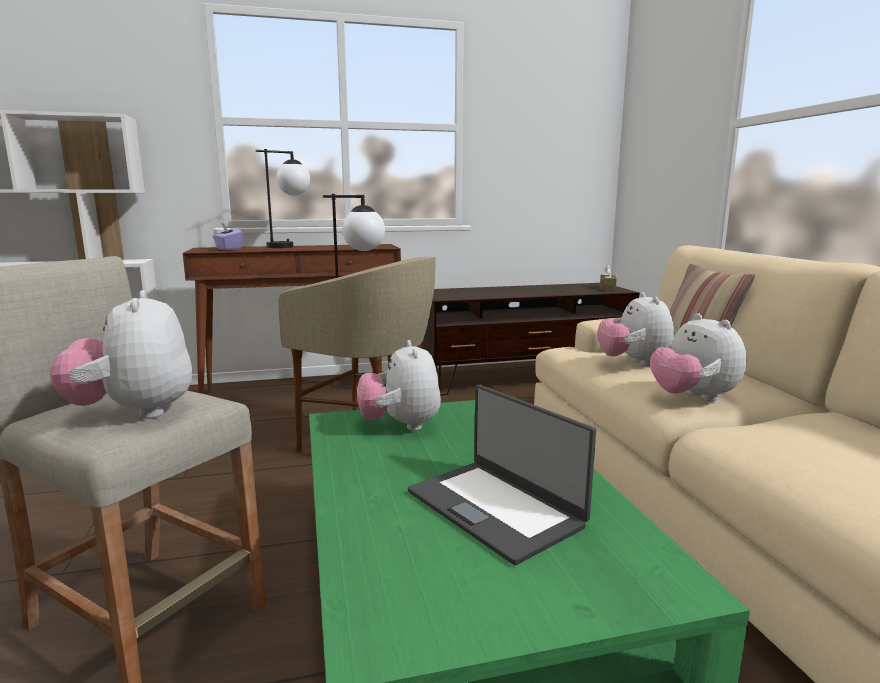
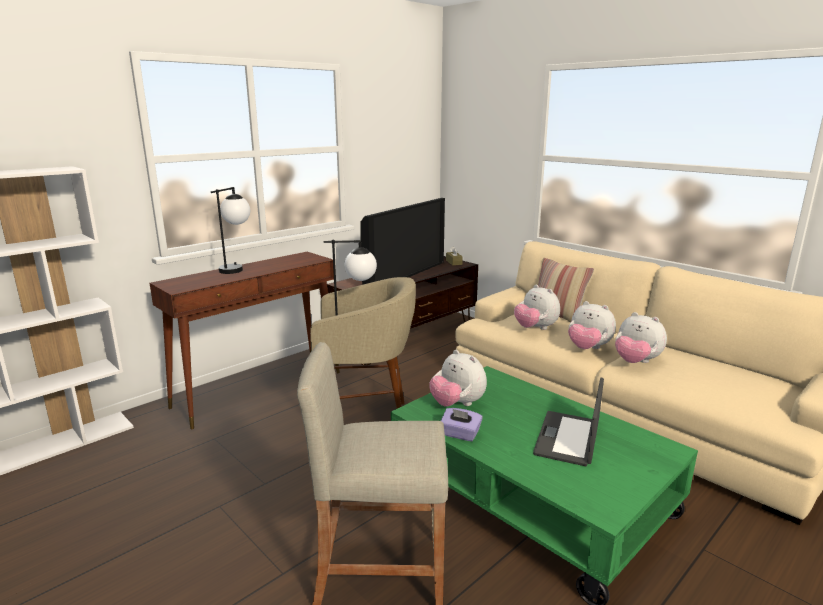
camera: 30 degrees left, 5 degrees up
plush toy [50,290,192,419] -> plush toy moved to [615,312,667,363]
purple tissue box [213,223,243,250] -> purple tissue box moved to [441,408,483,441]
laptop [408,385,596,565] -> laptop turned 90 degrees clockwise [533,378,604,466]
none -> television [360,198,445,285]

